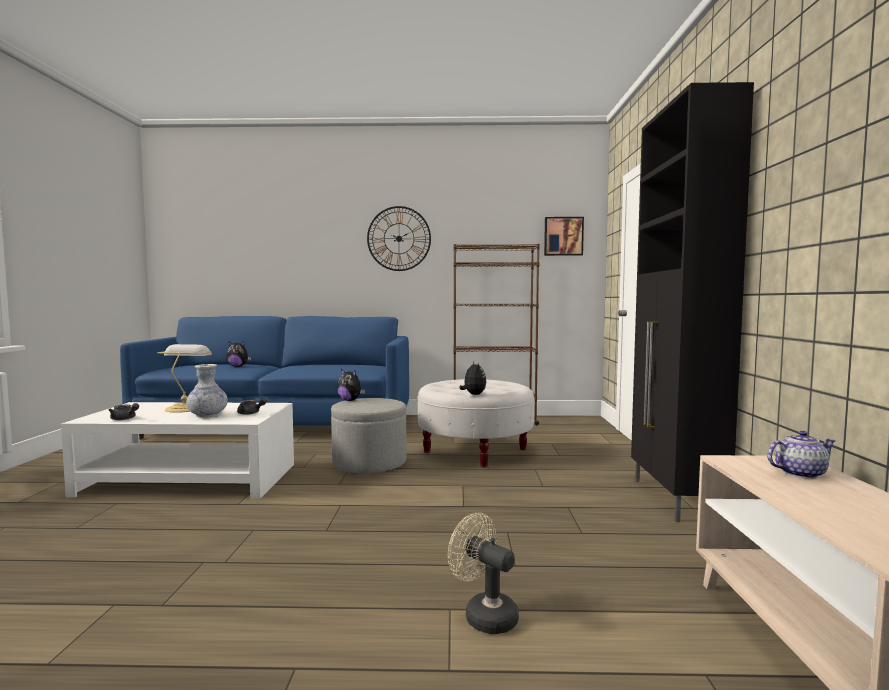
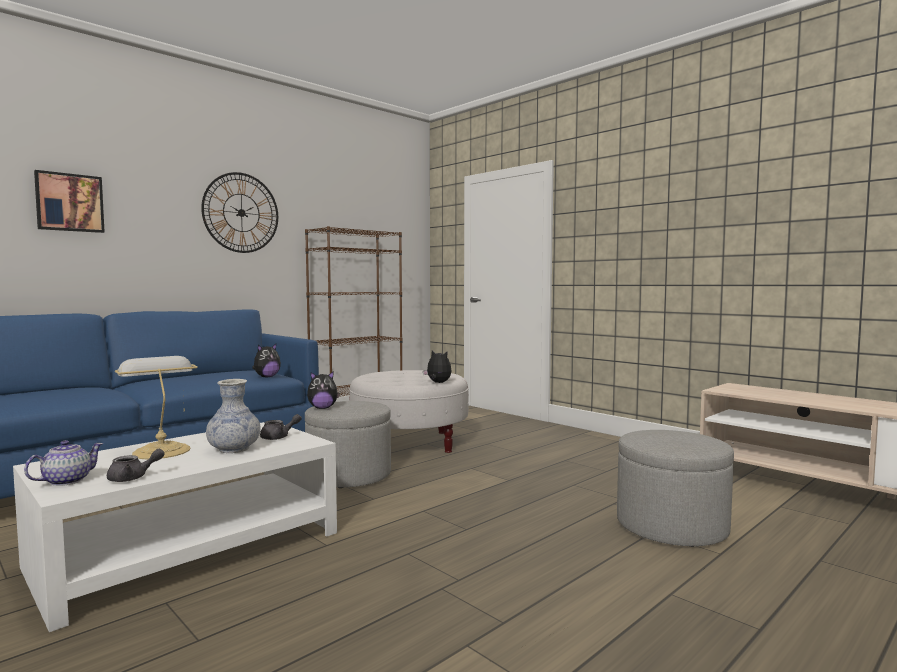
camera: 45 degrees left, 0 degrees up
plush toy [226,341,251,367] -> plush toy moved to [252,344,281,378]
beige fan [448,513,519,634] -> grey ottoman [617,430,734,547]
picture [544,217,584,256] -> picture moved to [34,170,105,233]
black cabinet [631,82,754,522] -> none
teapot [767,431,836,479] -> teapot moved to [24,440,104,486]

